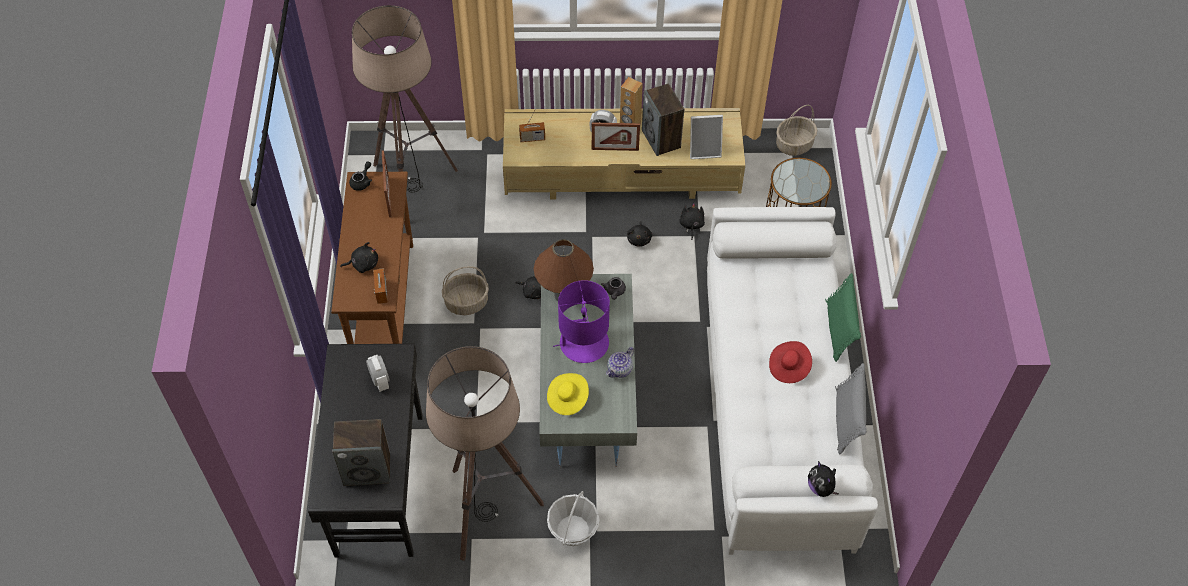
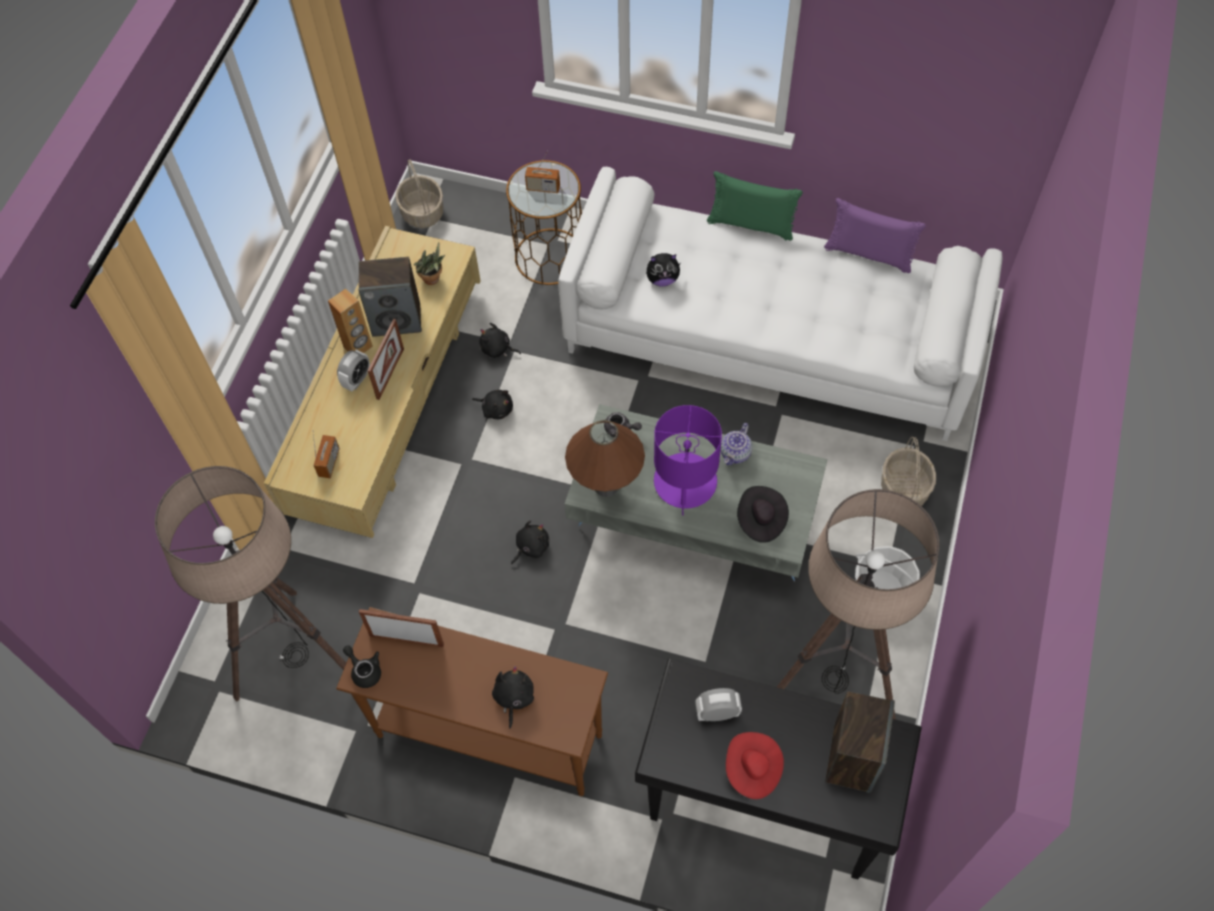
camera: 70 degrees left, 5 degrees up
radio [373,268,388,304] -> radio moved to [525,151,560,193]
basket [442,266,489,315] -> basket moved to [881,437,936,506]
yellow hat [547,373,589,415] -> black hat [737,486,789,543]
teapot [606,347,634,378] -> teapot turned 60 degrees clockwise [720,423,752,465]
picture frame [690,115,723,159] -> potted plant [414,242,445,285]
red hat [769,341,812,383] -> red hat moved to [726,732,784,799]
plush toy [808,461,839,497] -> plush toy moved to [646,253,681,286]
grey pillow [835,363,867,454] -> purple pillow [824,198,926,273]

